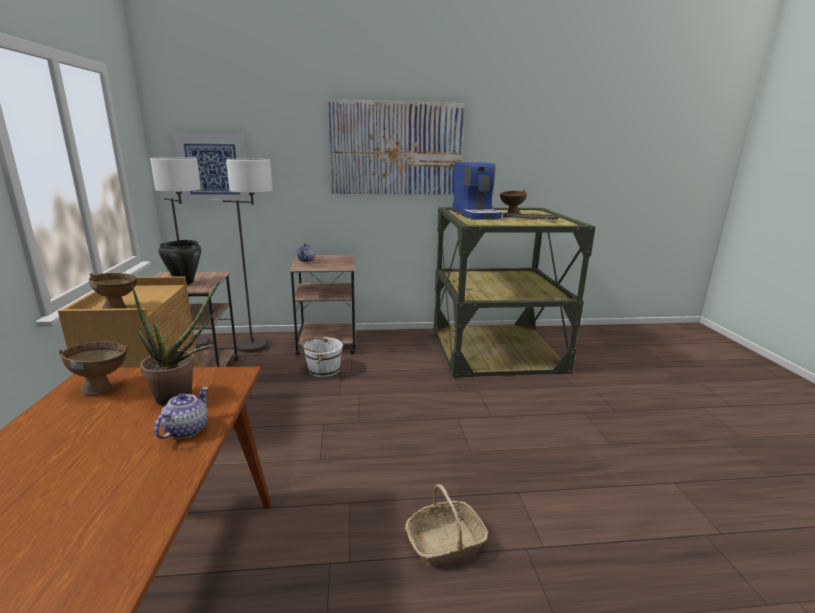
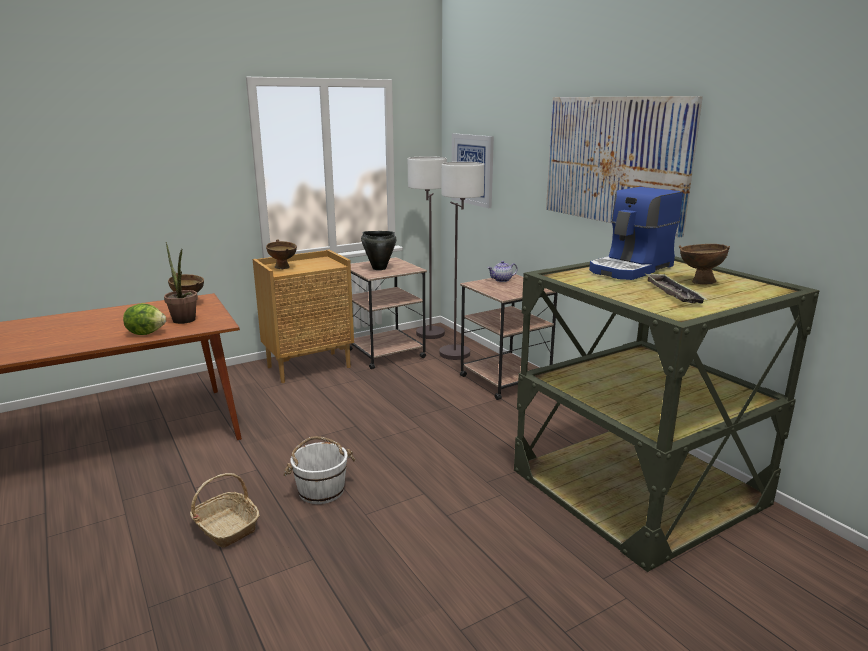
camera: 65 degrees right, 0 degrees up
teapot [154,387,208,439] -> lettuce [123,303,166,335]
white bucket [301,336,343,377] -> white bucket moved to [284,436,356,504]

